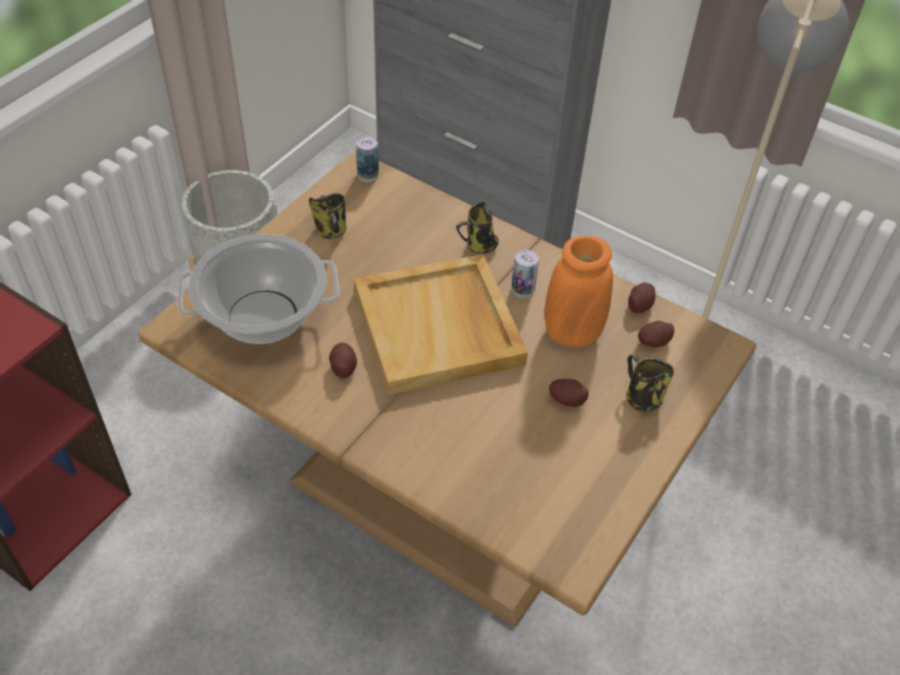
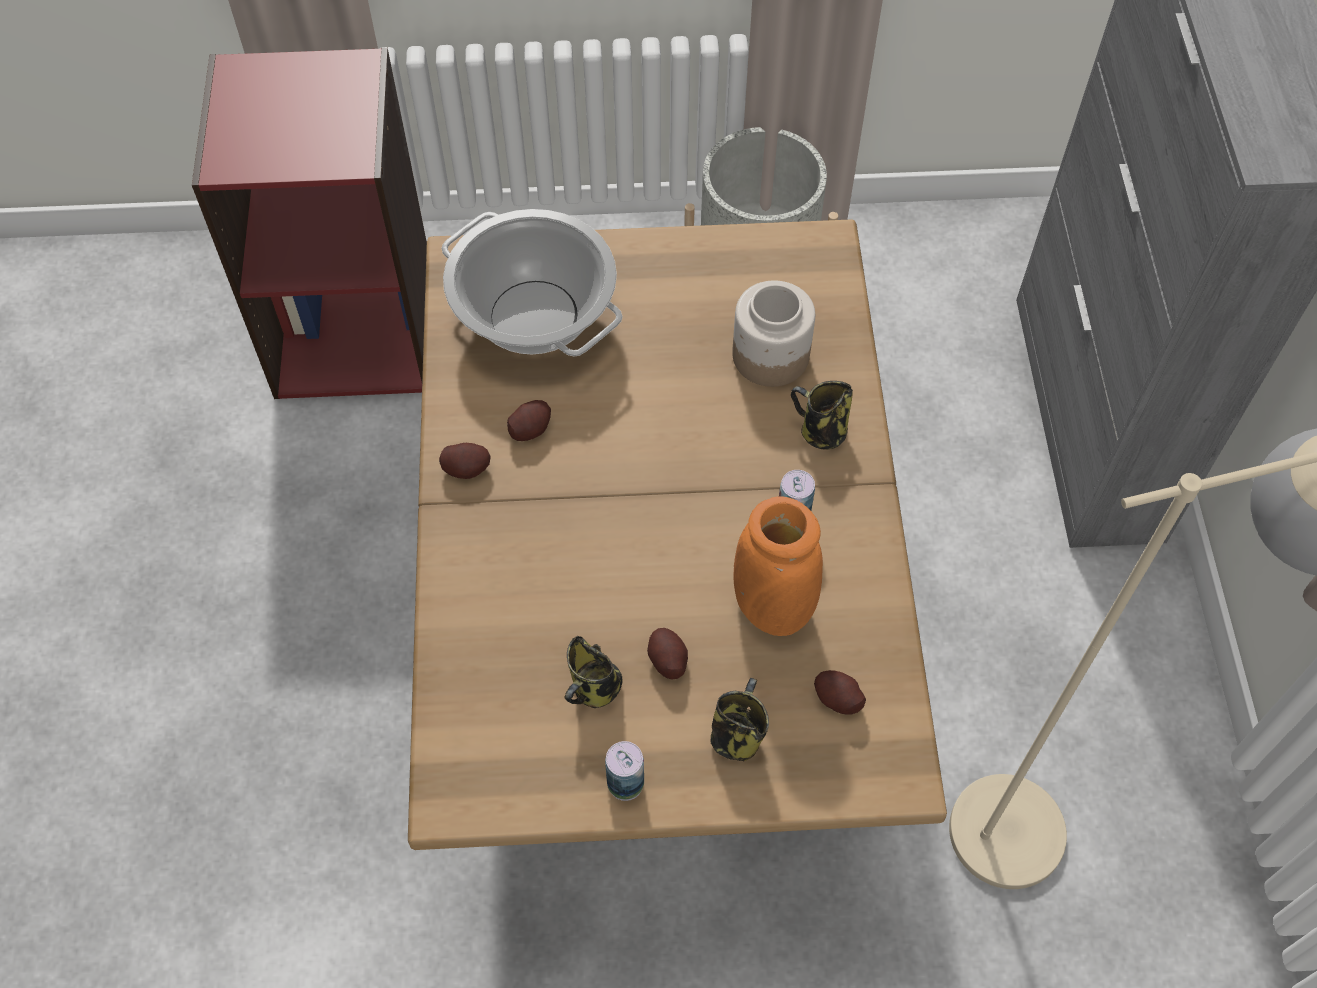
camera: 55 degrees right, 10 degrees up
mug [309,193,347,239] -> mug moved to [565,636,623,708]
beige tray [354,254,528,395] -> none
can [356,136,379,182] -> can moved to [605,741,644,801]
potato [628,283,656,313] -> potato moved to [439,443,491,479]
none -> jar [732,281,815,387]

